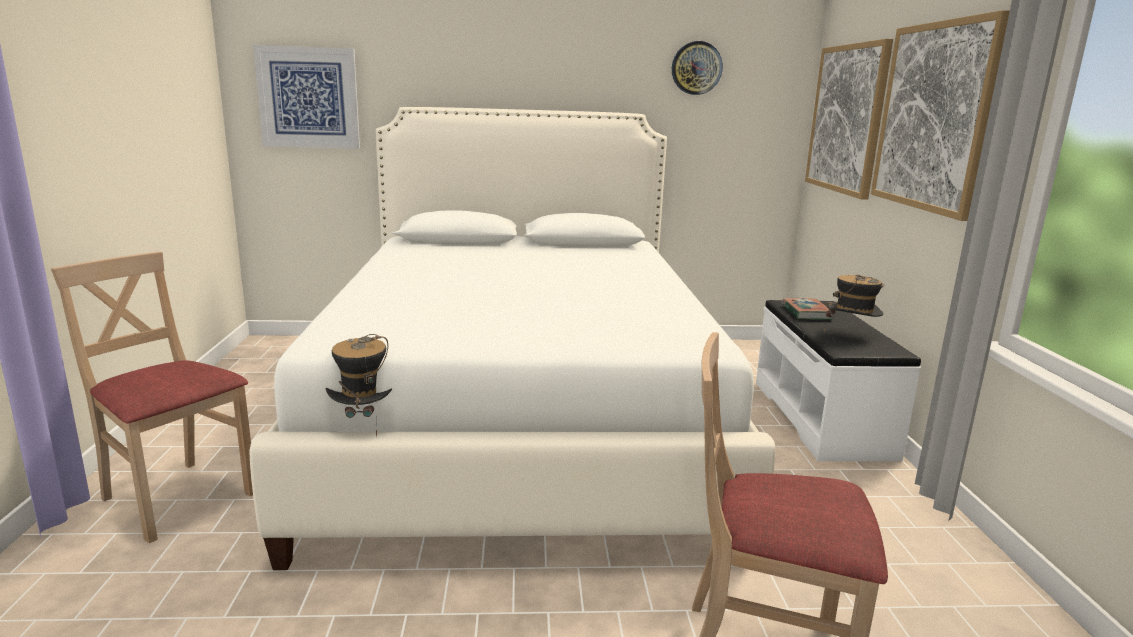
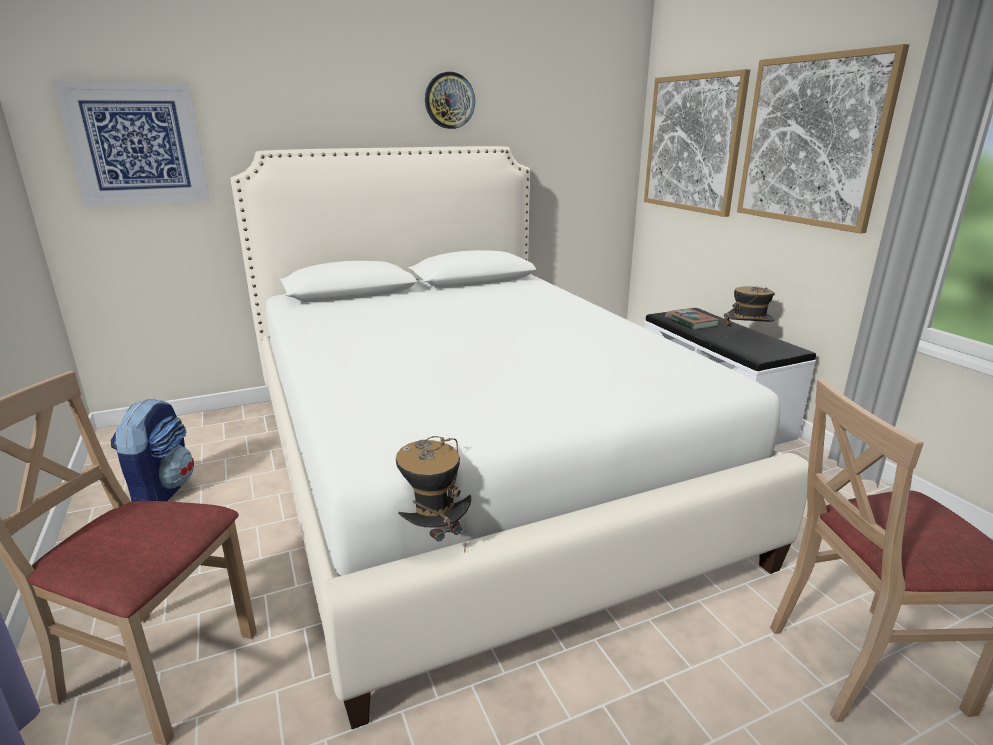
camera: 20 degrees left, 5 degrees up
wall clock [672,41,723,95] -> wall clock moved to [425,72,475,129]
none -> backpack [111,399,194,502]

